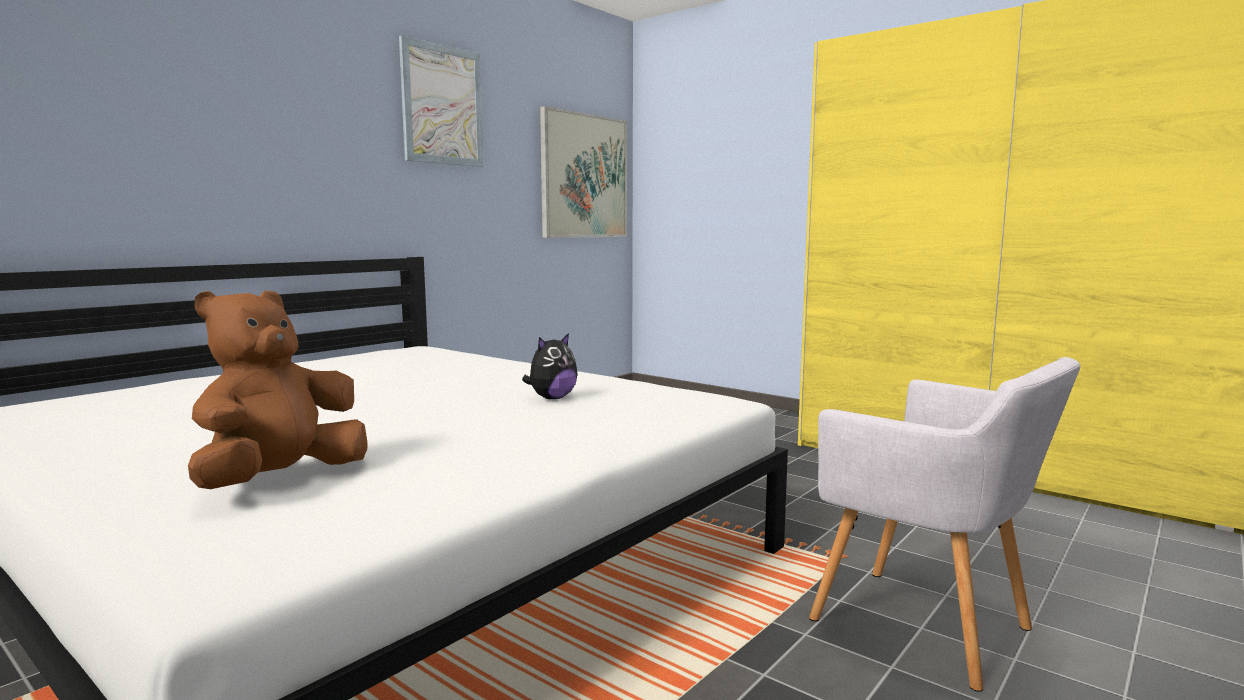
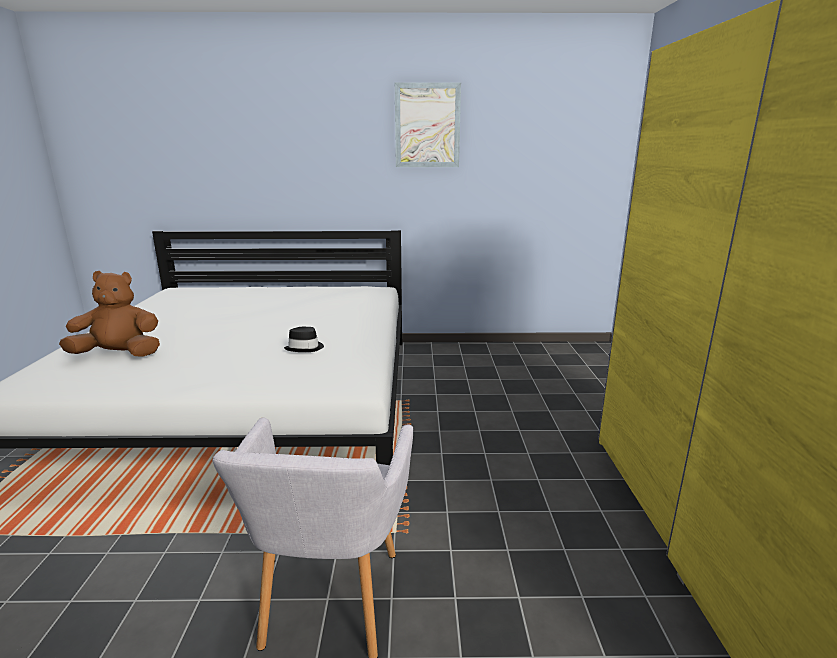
camera: 50 degrees right, 10 degrees up
plush toy [522,333,578,399] -> black hat [284,327,324,352]
picture [540,106,627,238] -> none

